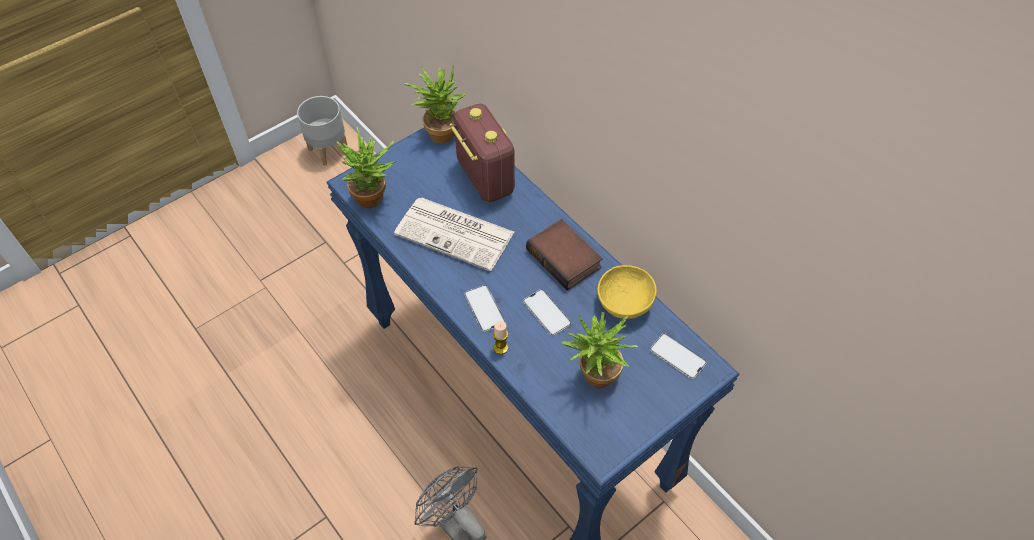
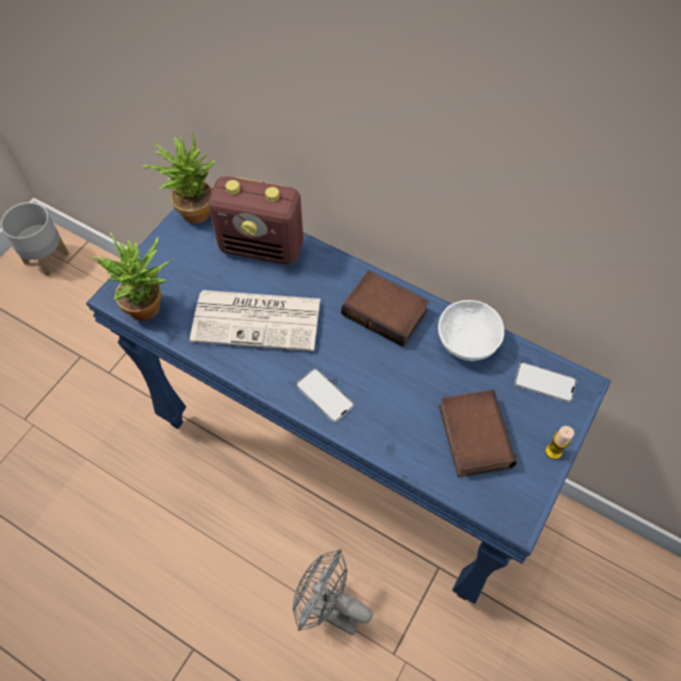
camera: 20 degrees left, 5 degrees up
radio [449,103,515,202] -> radio turned 150 degrees clockwise [208,176,303,265]
candle [493,321,508,354] -> candle moved to [545,426,574,460]
phone [523,289,571,336] -> none
potted plant [562,312,638,388] -> book [439,390,517,477]
yellow bowl [597,265,657,319] -> white bowl [438,300,504,361]

